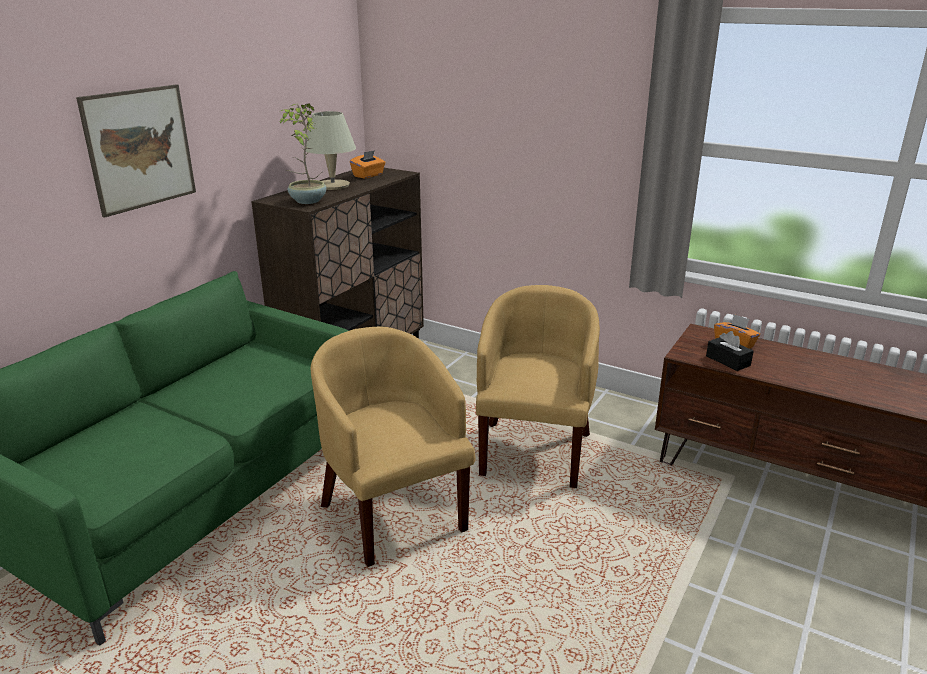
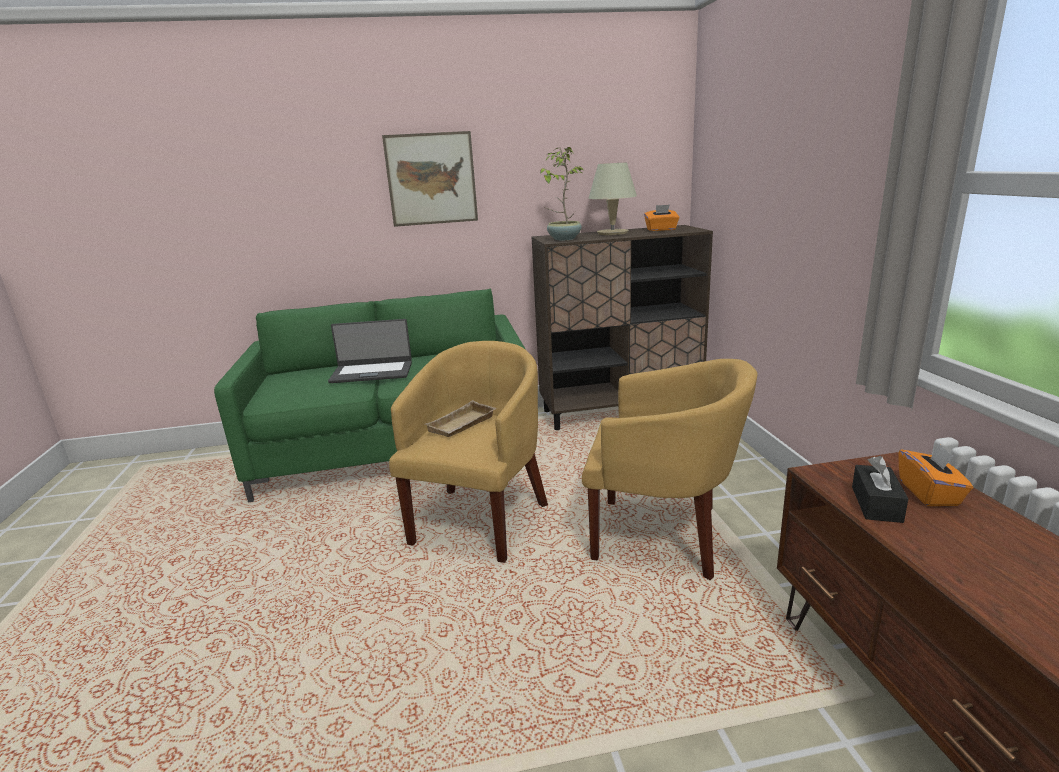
camera: 50 degrees right, 5 degrees down
yellow armchair [476,285,600,488] -> yellow armchair turned 45 degrees clockwise [582,359,757,580]
none -> laptop [328,319,412,383]
none -> beige tray [425,400,496,437]

